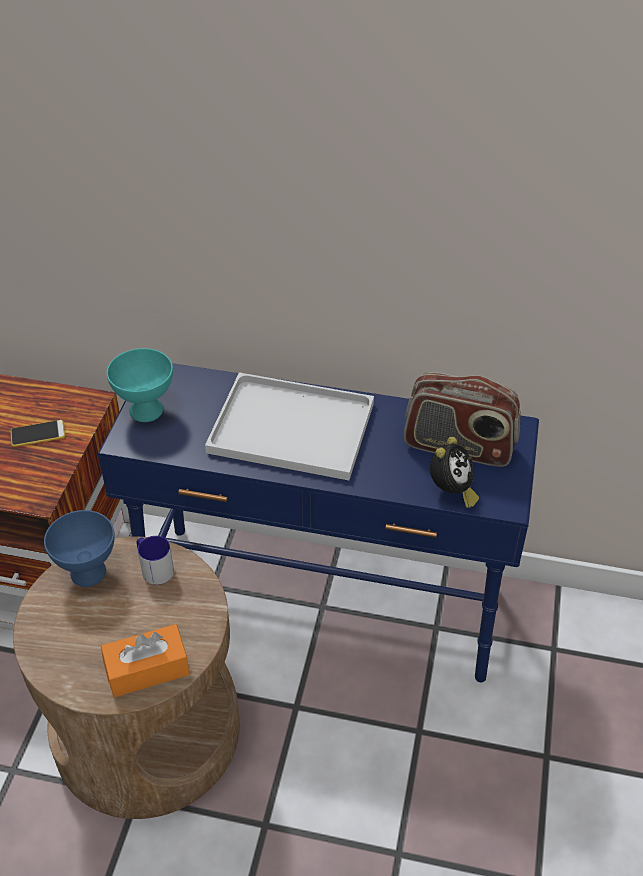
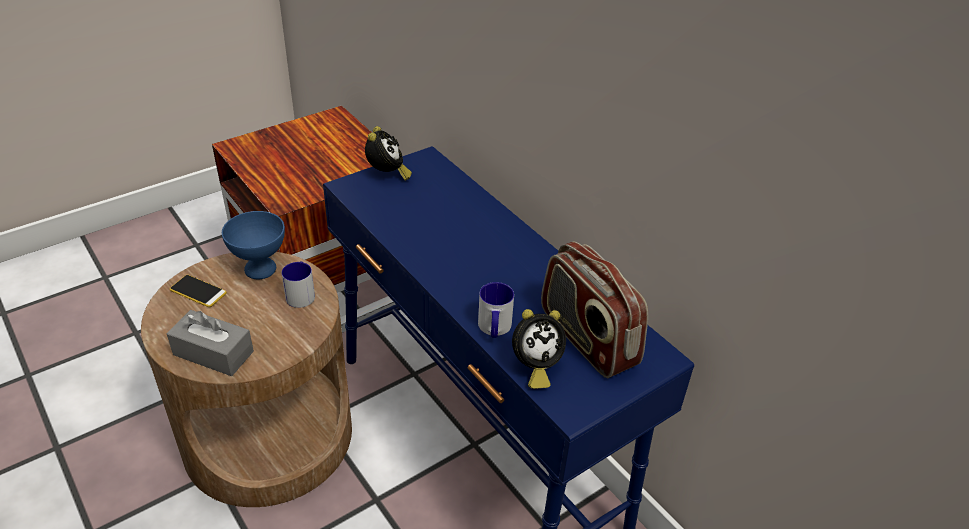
camera: 40 degrees right, 5 degrees down
phone [10,420,65,447] -> phone moved to [170,275,227,307]
orange tissue box [101,624,190,697] -> grey tissue box [167,310,254,376]
turquoise bowl [107,348,173,422] -> alarm clock [365,126,412,181]
white tray [205,372,374,480] -> none
none -> mug [478,282,514,338]

